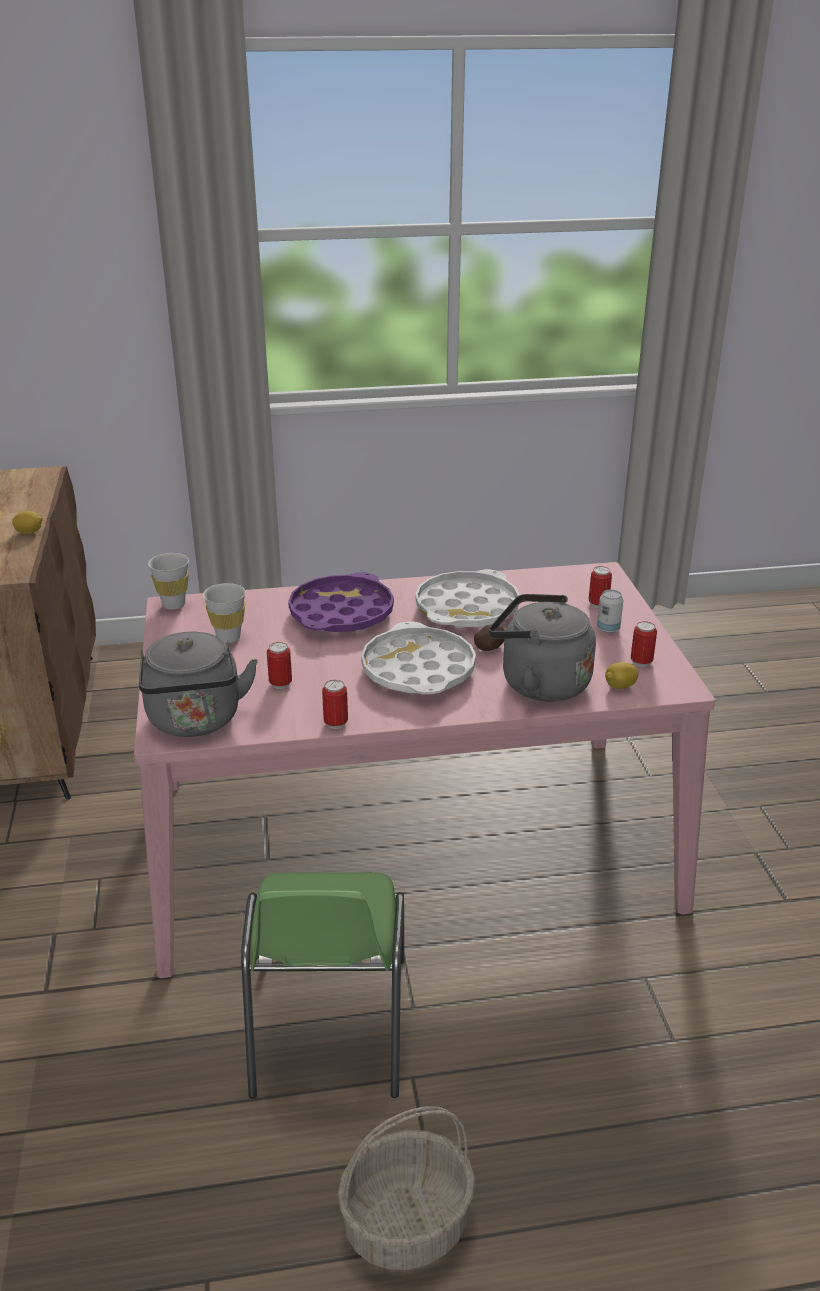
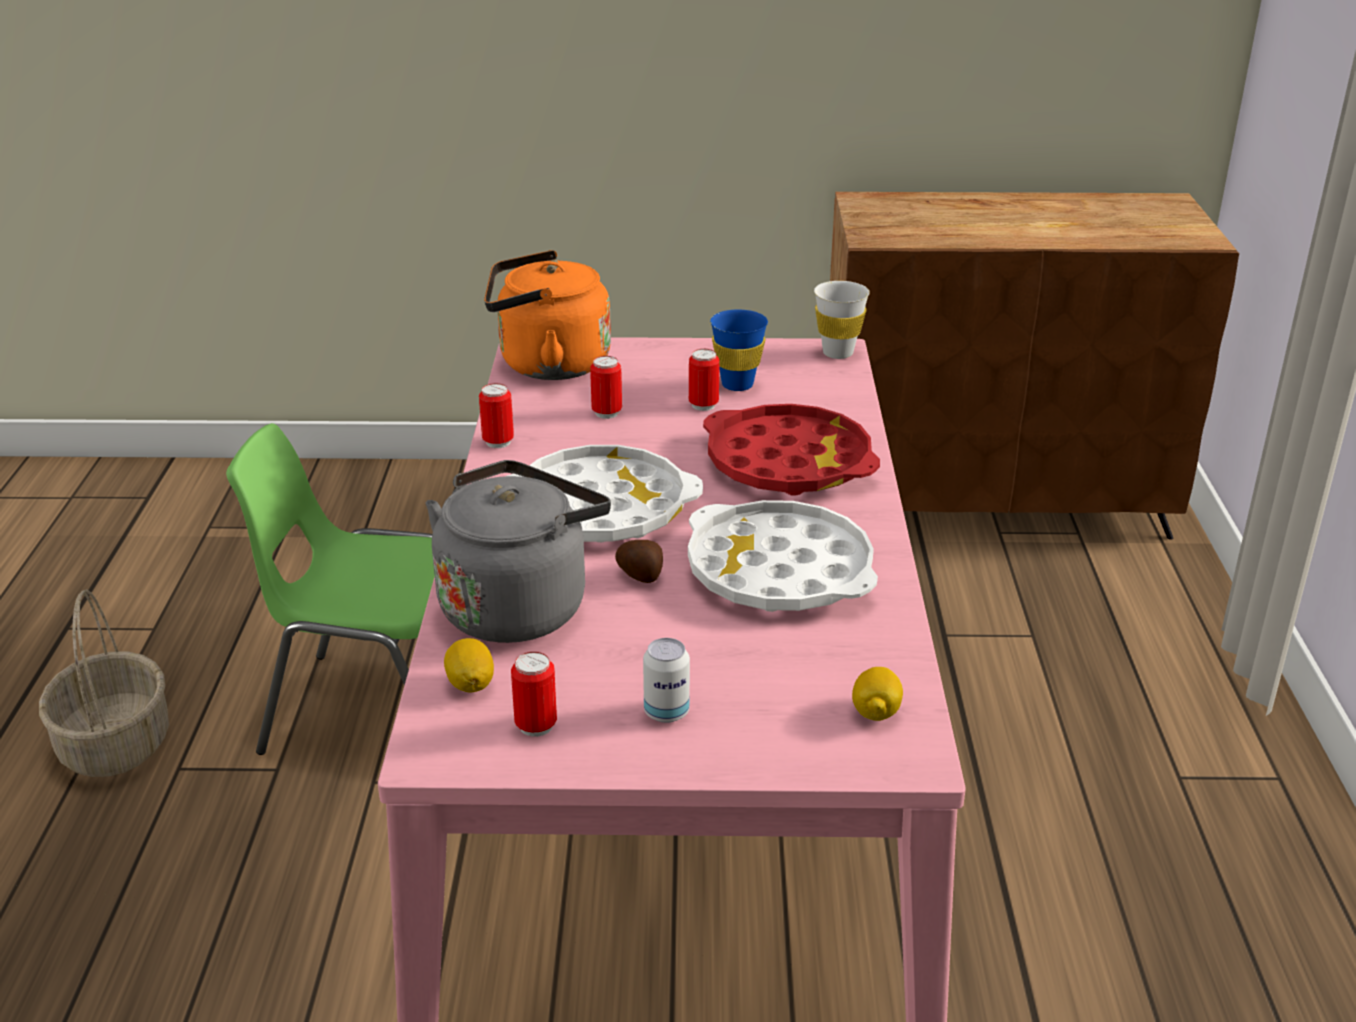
camera: 100 degrees right, 0 degrees up
lemon [12,511,43,534] -> lemon moved to [852,667,903,721]
grey kettle [139,632,258,737] -> orange kettle [484,250,611,380]
white cup [203,583,246,643] -> blue cup [710,309,768,391]
purple tray [288,572,394,632] -> red tray [703,404,880,496]
can [589,566,612,608] -> can moved to [689,349,719,411]

